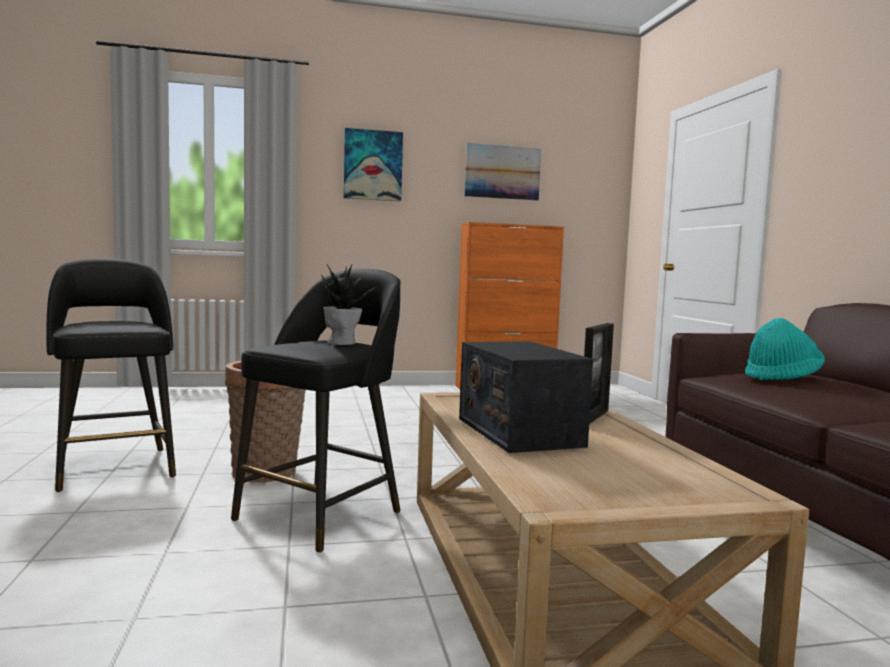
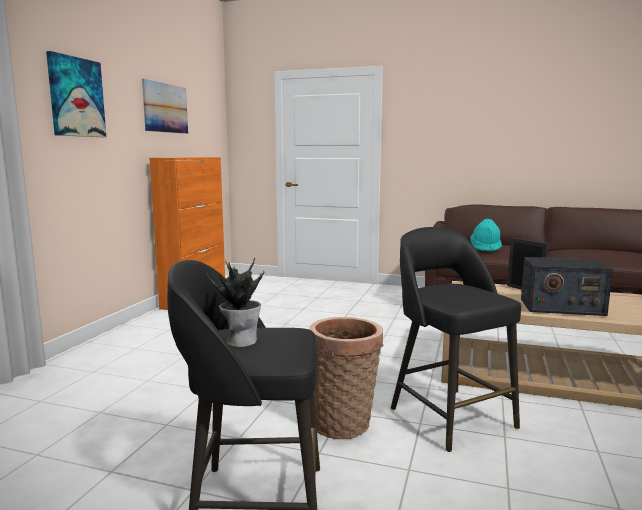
camera: 60 degrees left, 5 degrees up
potted plant [321,263,378,345] -> potted plant moved to [206,257,264,347]

